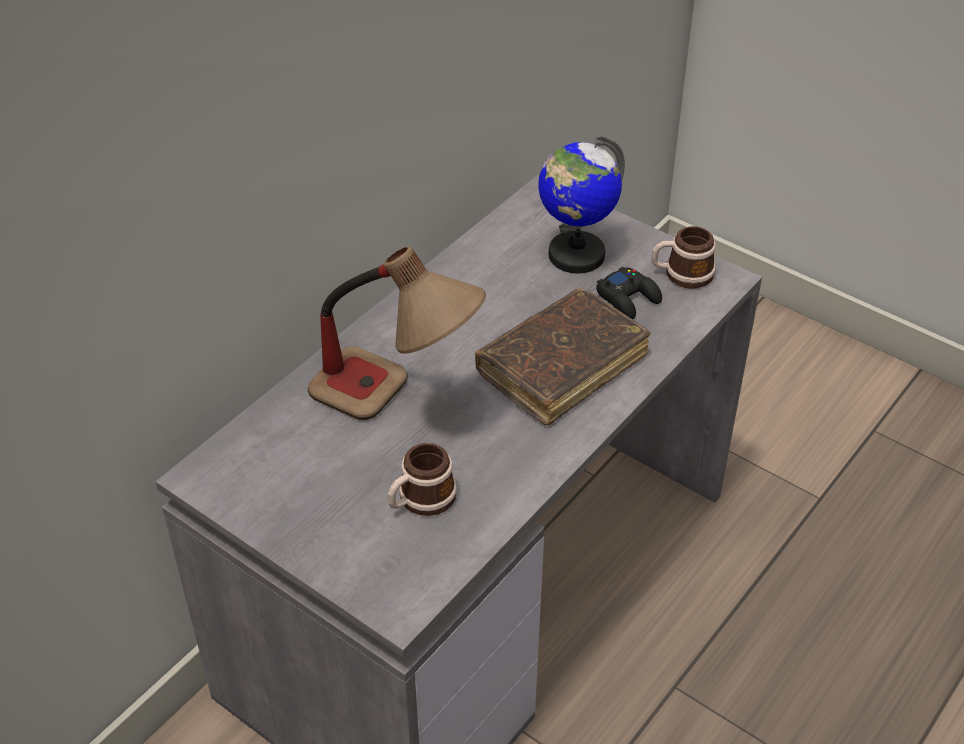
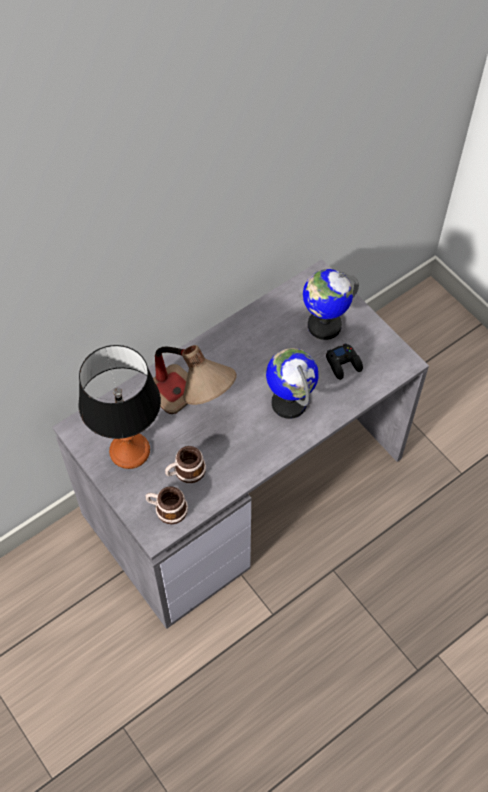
camera: 15 degrees right, 15 degrees up
brown book [475,288,651,425] -> globe [266,348,319,419]
mug [651,226,716,289] -> mug moved to [146,486,188,524]
none -> table lamp [79,345,161,469]

